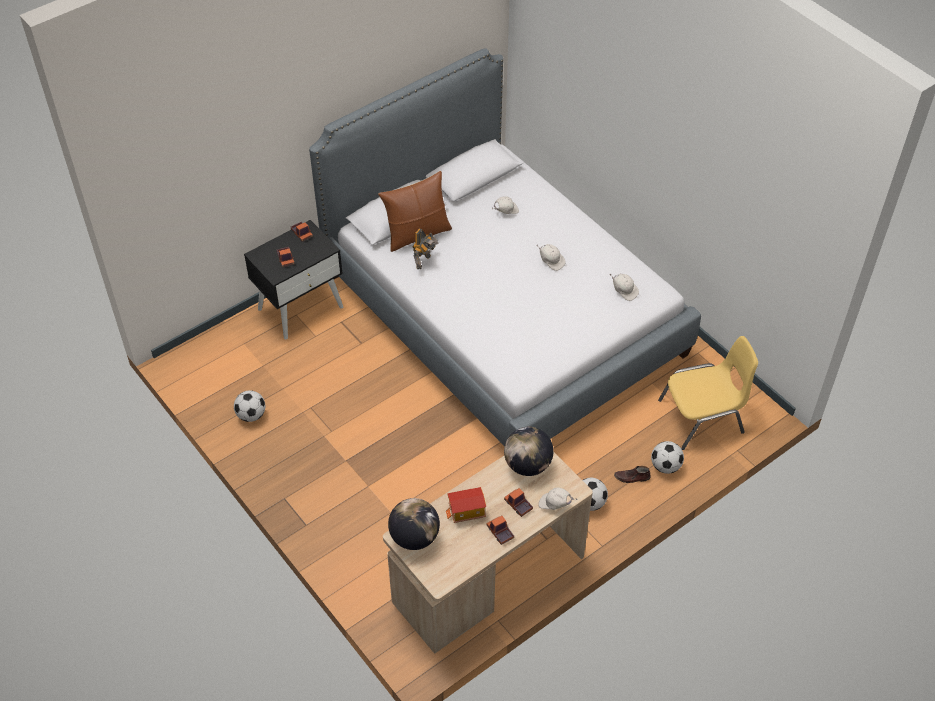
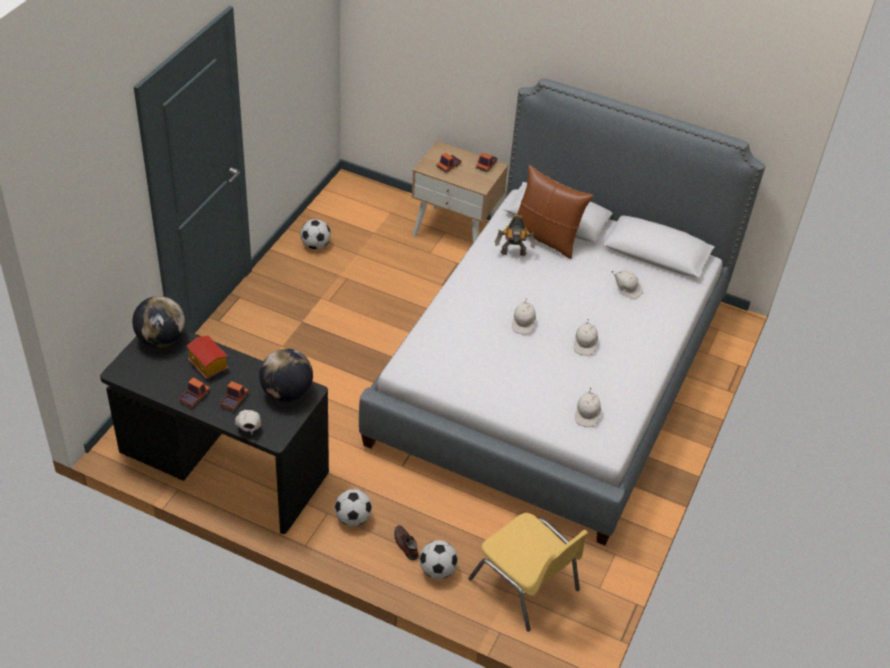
camera: 60 degrees right, 5 degrees down
black nightstand [244,220,343,340] -> beige nightstand [411,141,508,243]
beige desk [383,451,593,654] -> black desk [100,329,329,534]
none -> white cap [512,298,536,334]

